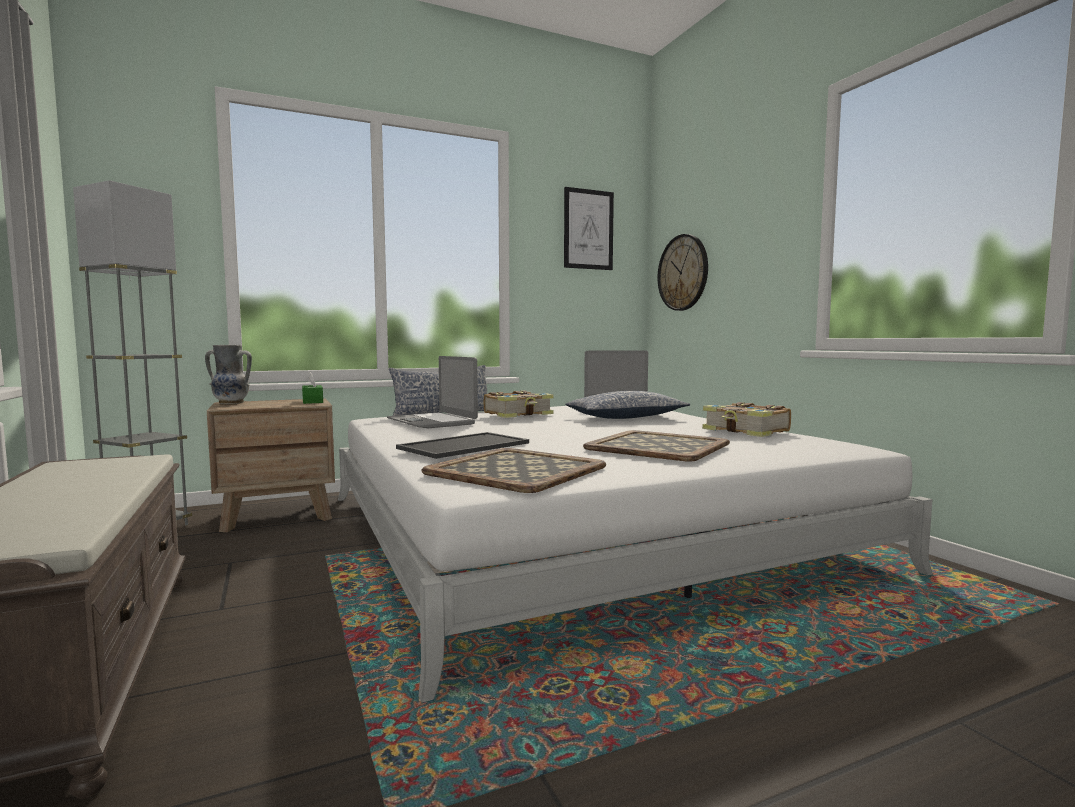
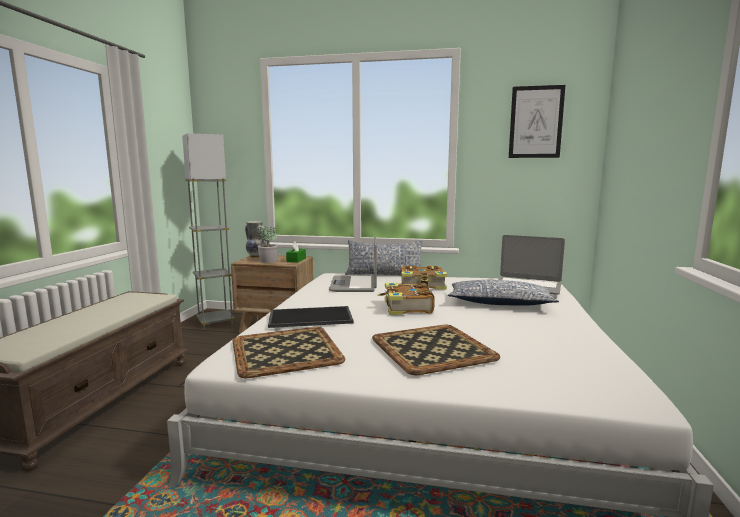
camera: 35 degrees right, 5 degrees up
wall clock [658,234,708,311] -> none
book [702,402,791,437] -> book moved to [377,283,435,315]
none -> potted plant [257,225,278,263]

